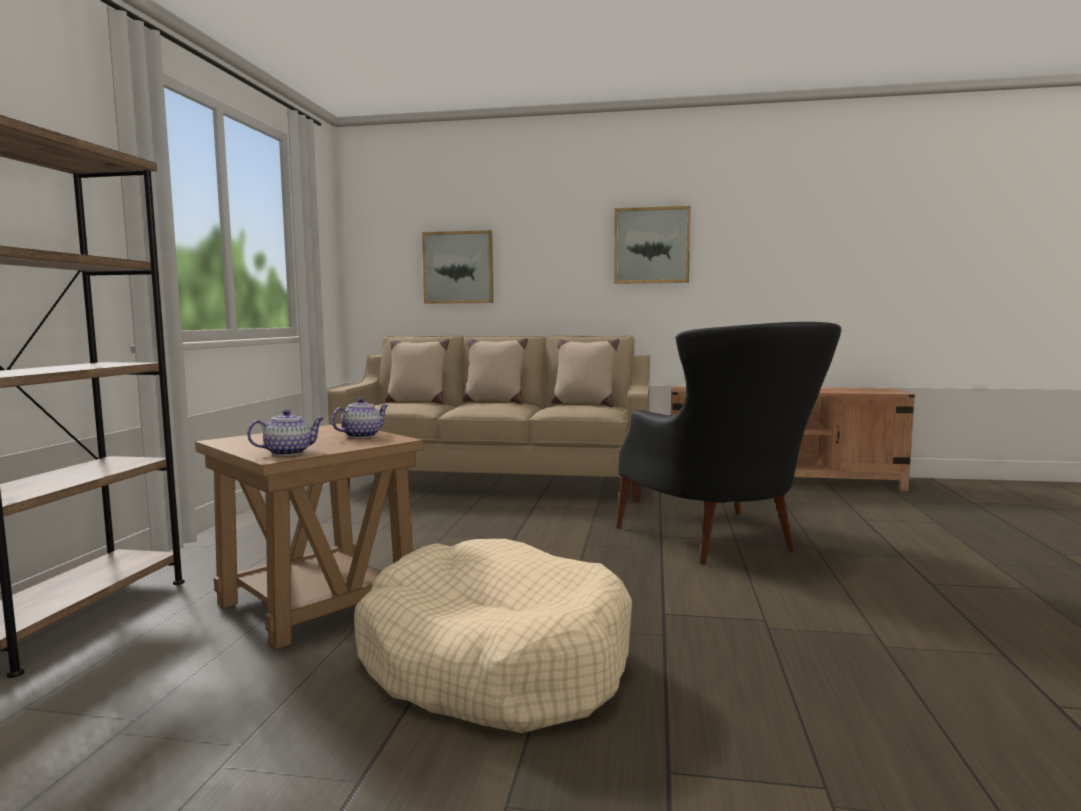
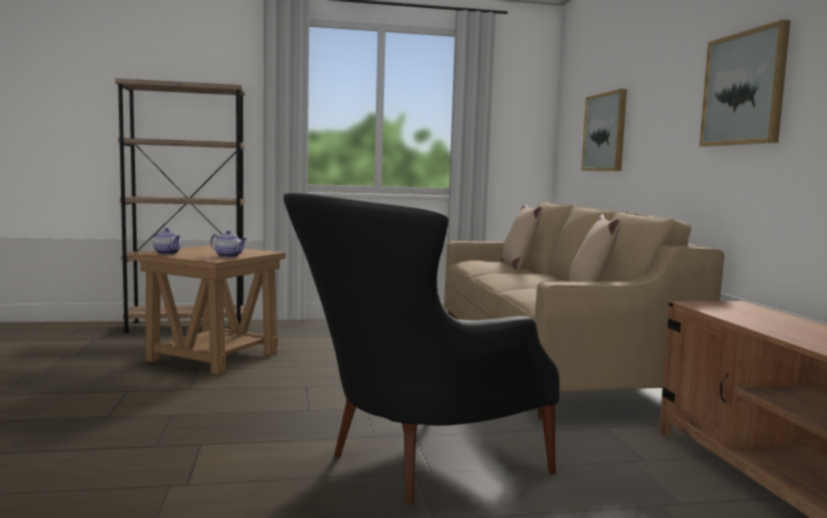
camera: 70 degrees right, 0 degrees up
beige dog bed [354,539,632,733] -> none
beige pillow [463,338,528,404] -> none

